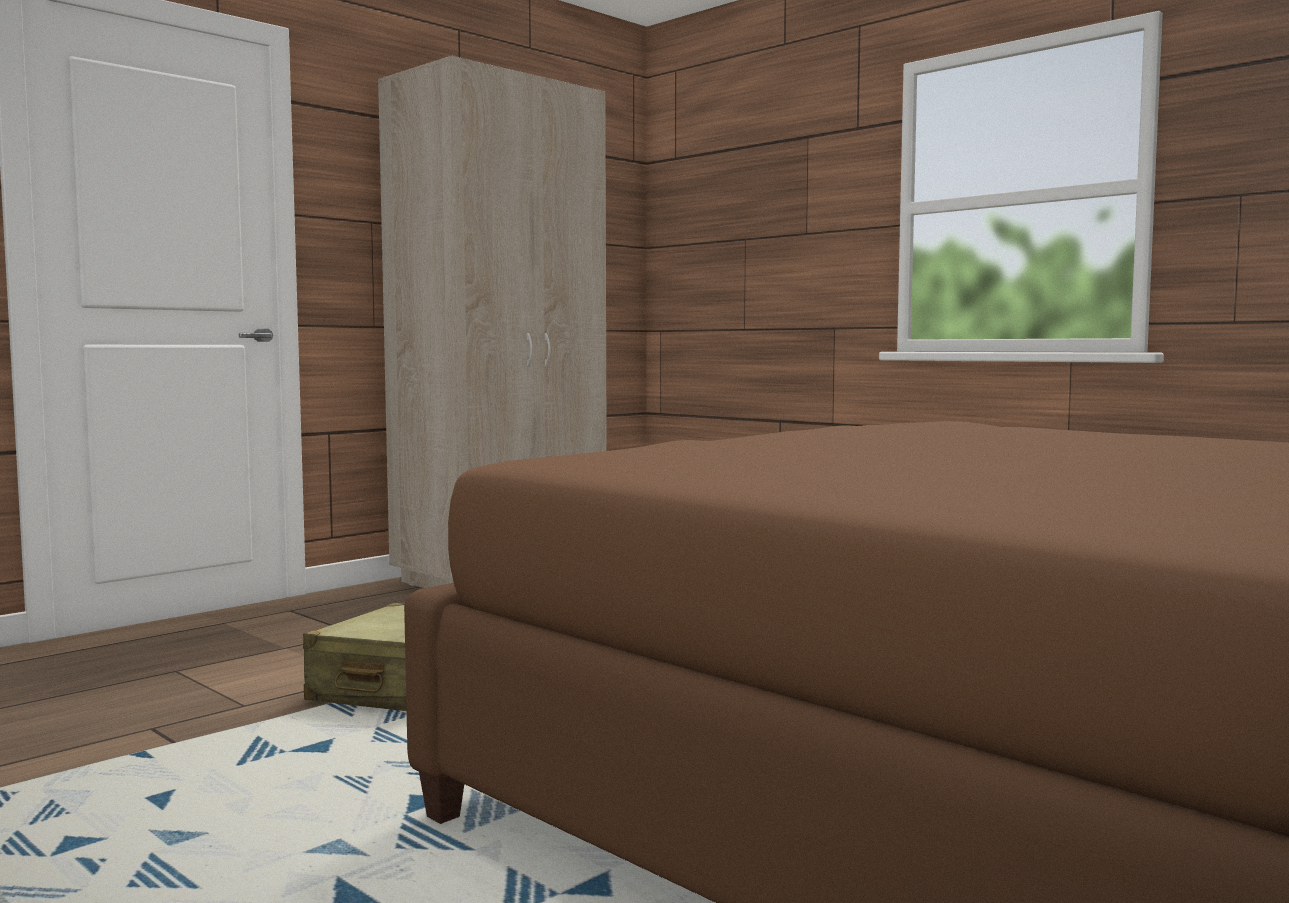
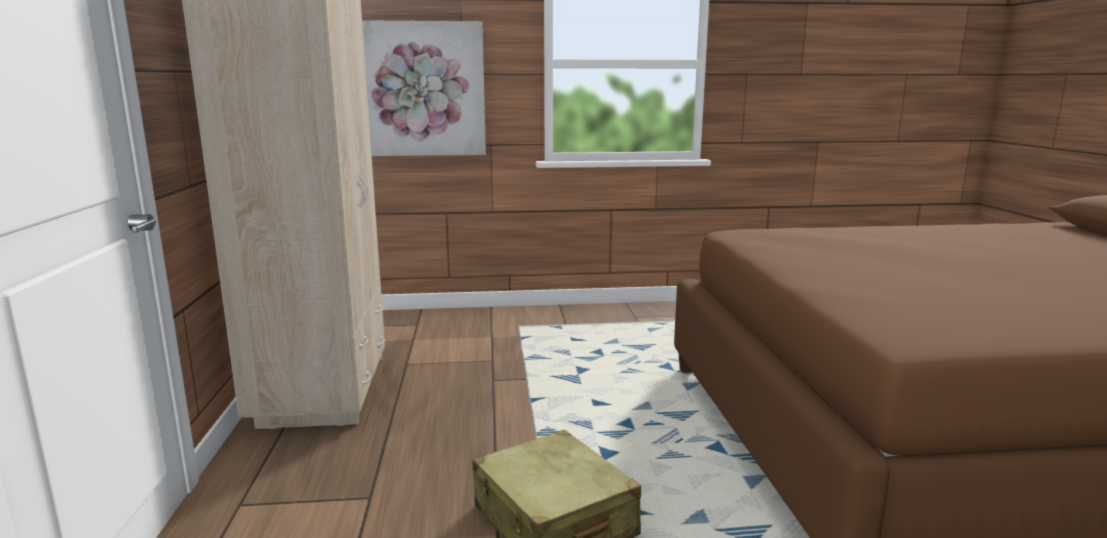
camera: 50 degrees left, 10 degrees up
none -> picture [362,20,486,156]

